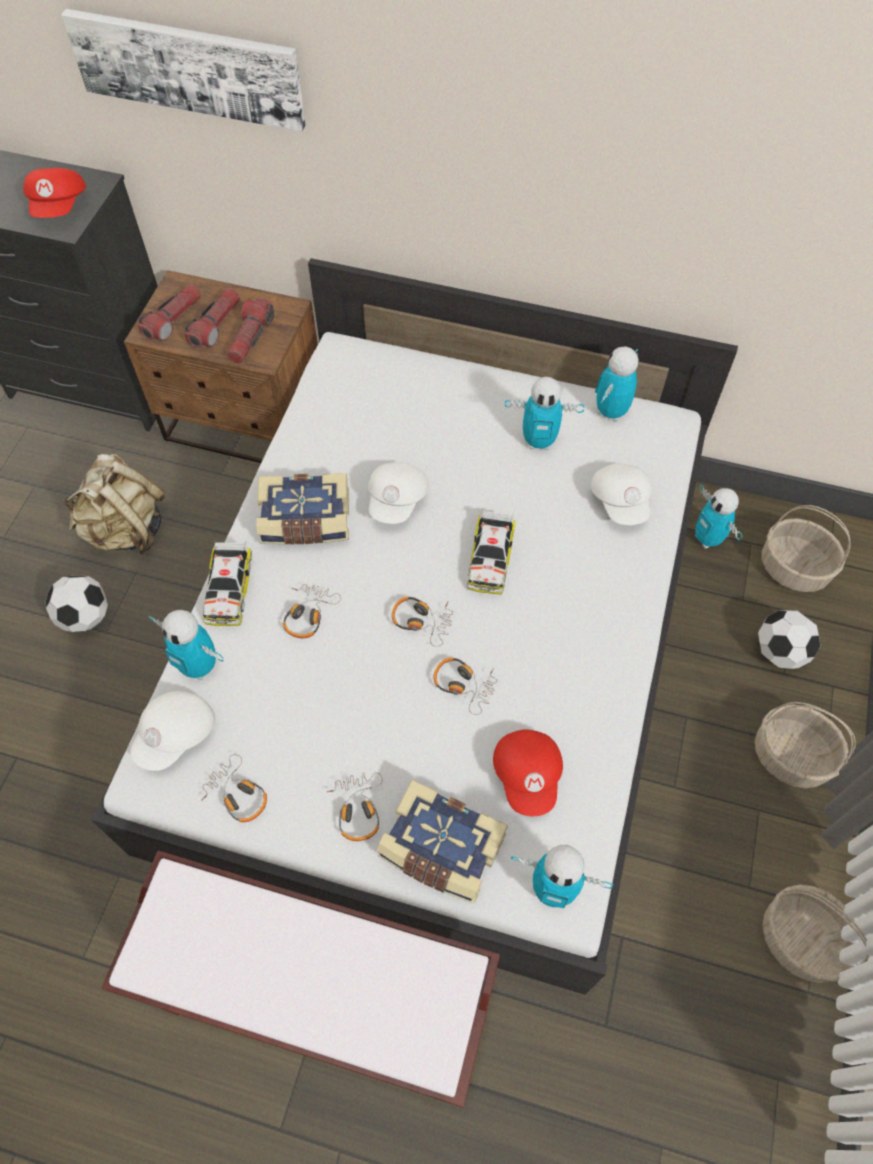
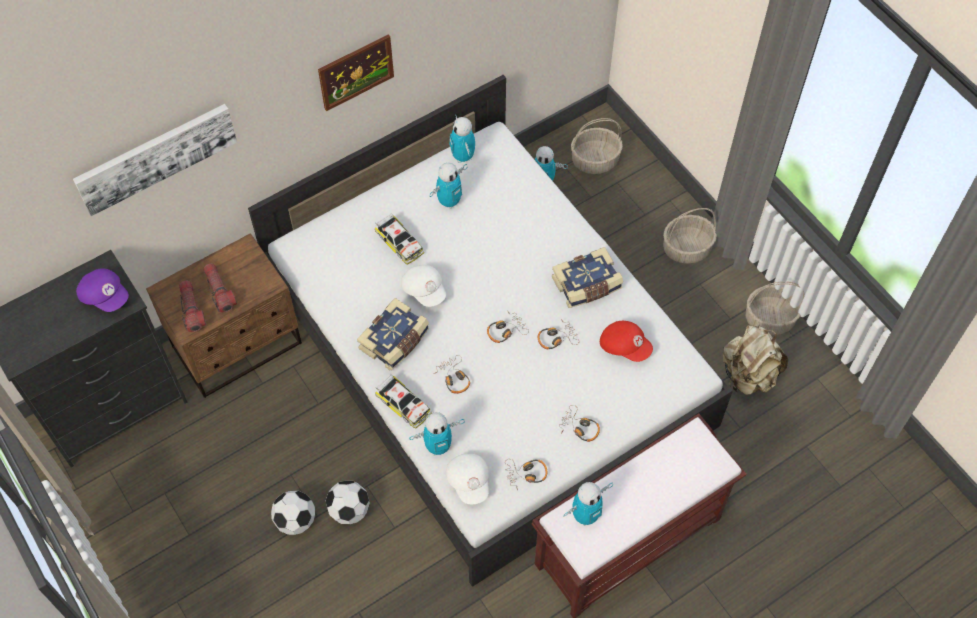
camera: 50 degrees left, 0 degrees up
red cap [23,168,86,218] -> purple cap [76,268,129,312]
beige backpack [63,454,165,555] -> beige backpack moved to [723,325,788,395]
flashlight [227,298,274,364] -> none
book [377,780,508,904] -> book moved to [552,247,623,308]
toy car [468,511,516,595] -> toy car moved to [375,212,424,265]
toy robot [511,845,613,908] -> toy robot moved to [563,482,613,526]
white cap [590,464,652,525] -> none
football [758,610,820,669] -> football moved to [326,481,370,524]
none -> picture [318,34,394,111]

